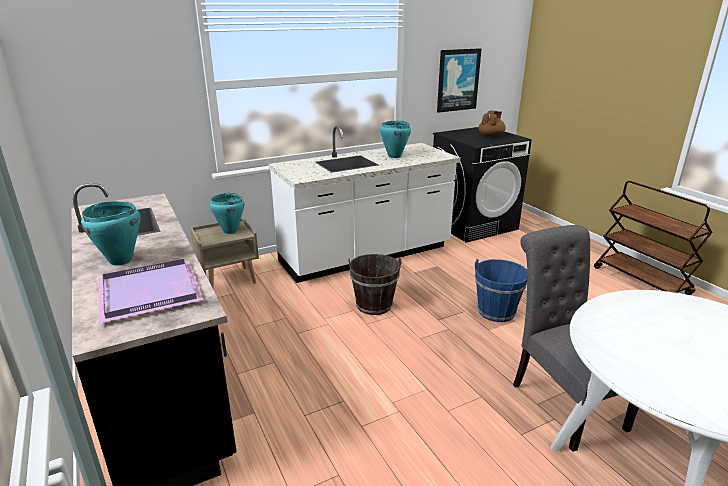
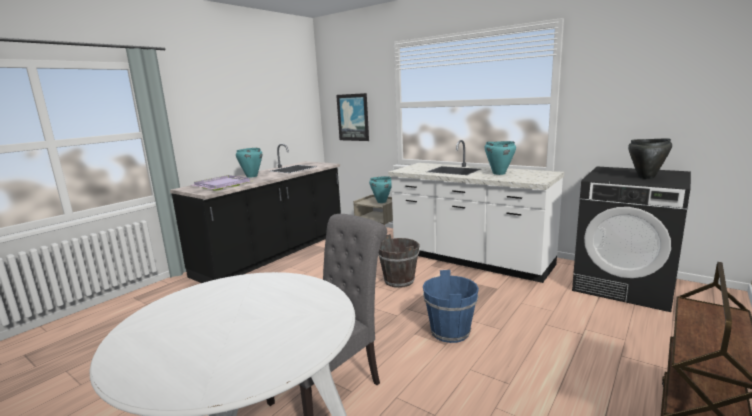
camera: 65 degrees right, 10 degrees down
picture [437,48,481,113] -> picture moved to [336,93,369,141]
brown teapot [478,111,506,138] -> black cooking pot [628,138,672,179]

